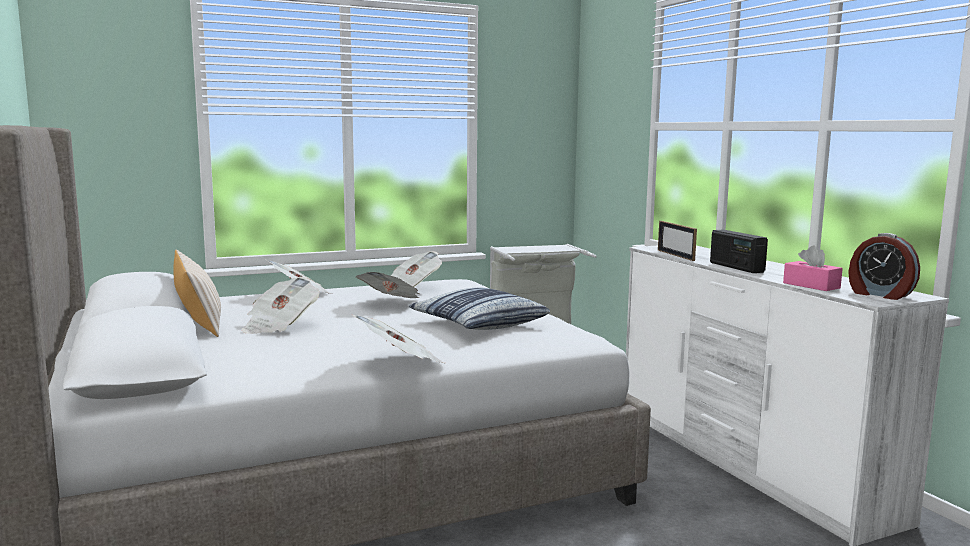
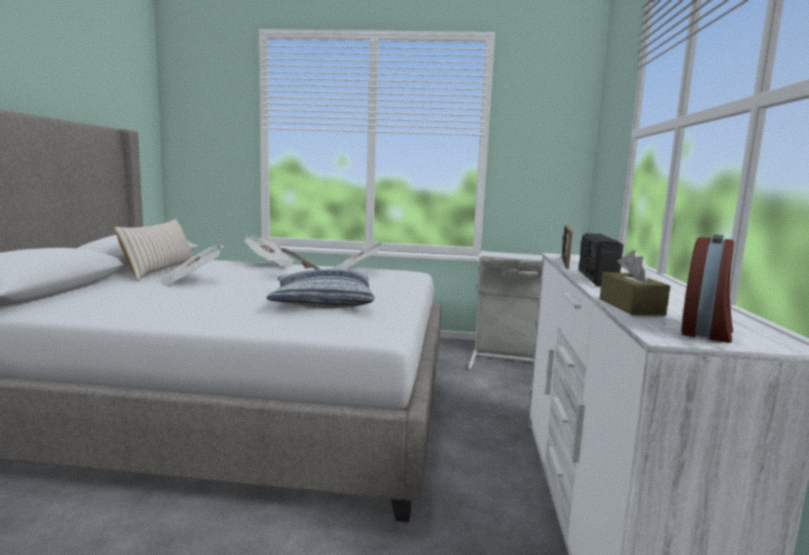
camera: 30 degrees right, 0 degrees up
newspaper [353,315,445,363] -> none
pink tissue box [783,246,843,291] -> brown tissue box [600,250,670,316]
alarm clock [848,233,920,300] -> alarm clock turned 135 degrees counterclockwise [681,234,734,343]

